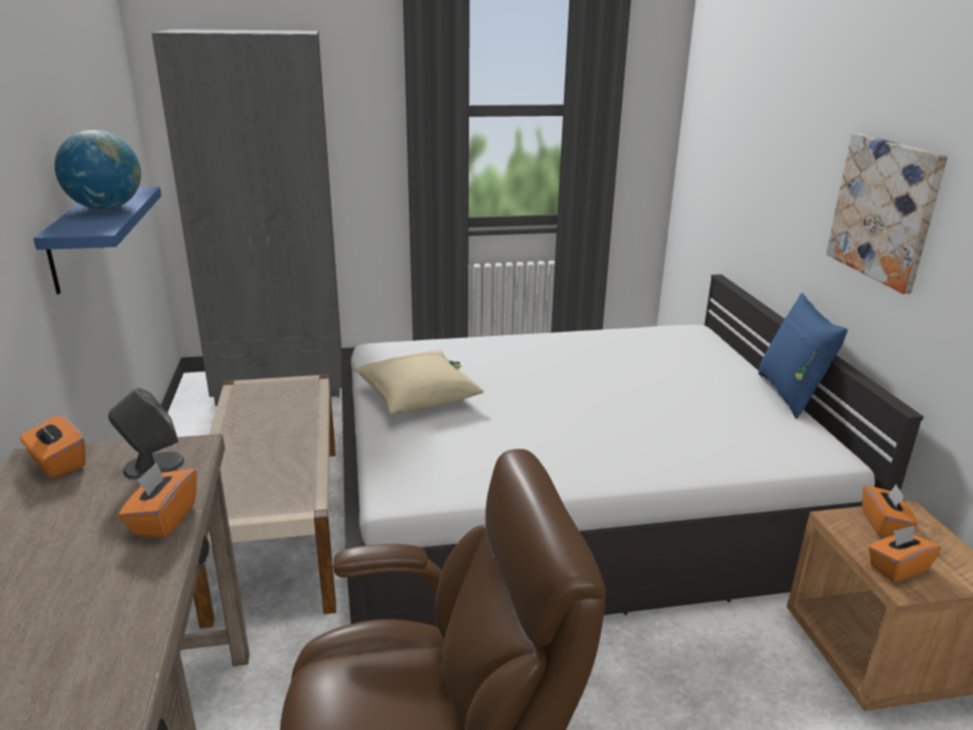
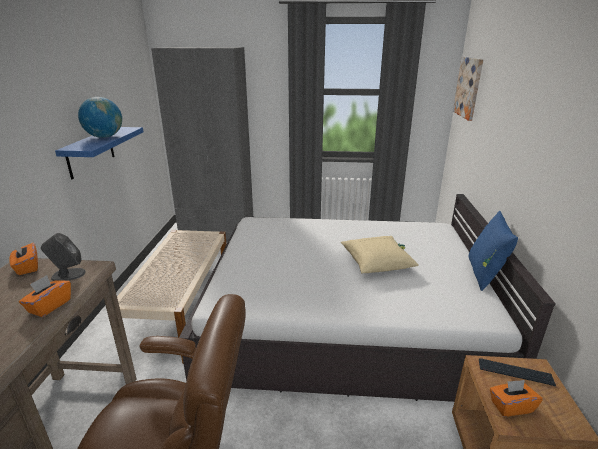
camera: 15 degrees right, 0 degrees up
beige pillow [354,350,484,414] -> beige pillow moved to [341,236,419,273]
picture [826,133,948,294] -> picture moved to [453,57,483,121]
orange tissue box [862,484,917,537] -> keyboard [479,358,556,386]

